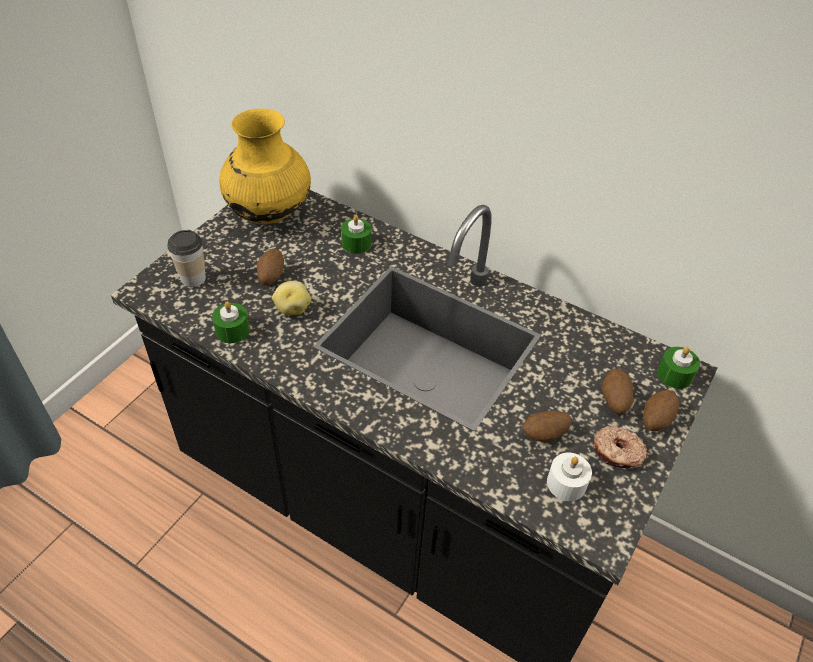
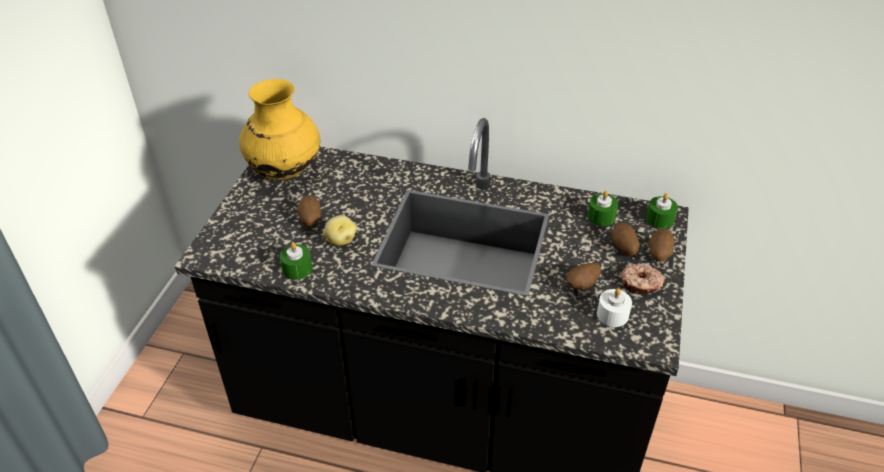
camera: 15 degrees left, 5 degrees down
cup [167,230,206,287] -> none
green candle [341,215,372,254] -> green candle moved to [587,191,618,226]

